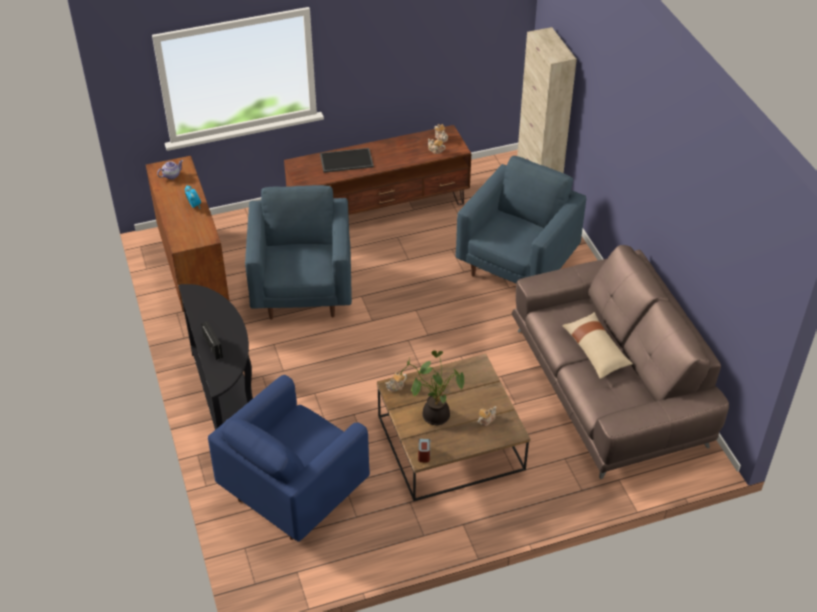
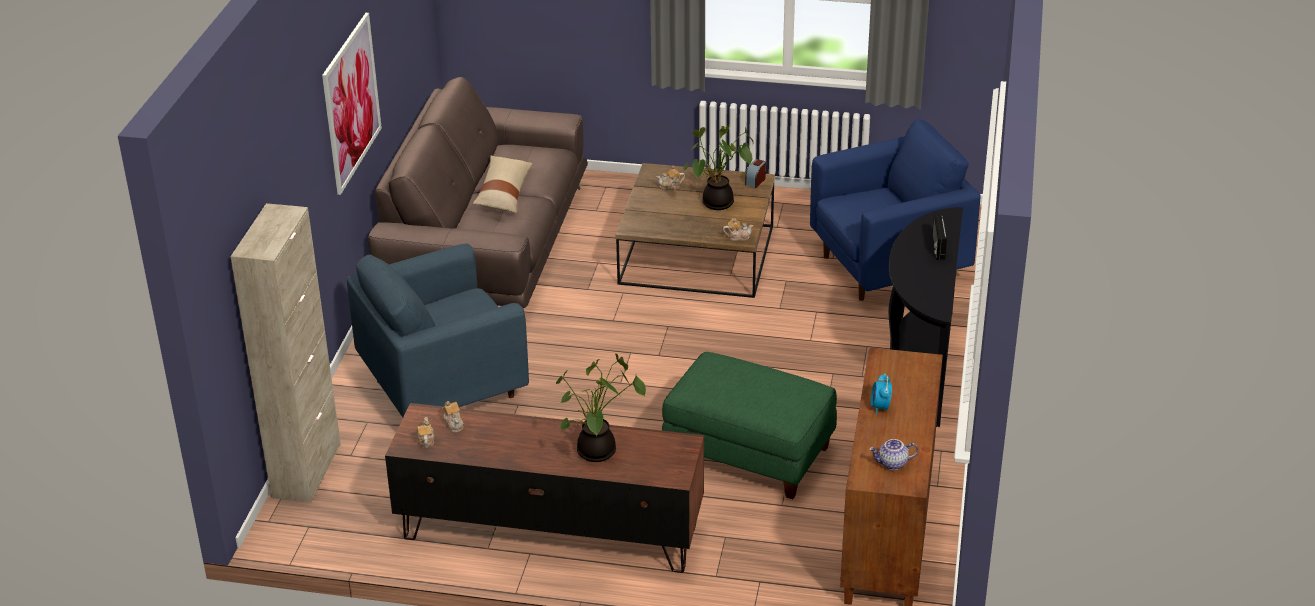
camera: 150 degrees left, 10 degrees down
blue armchair [245,185,352,319] -> green ottoman [662,352,837,499]
tray [320,148,374,173] -> potted plant [556,353,646,462]
none -> picture [322,13,382,195]

